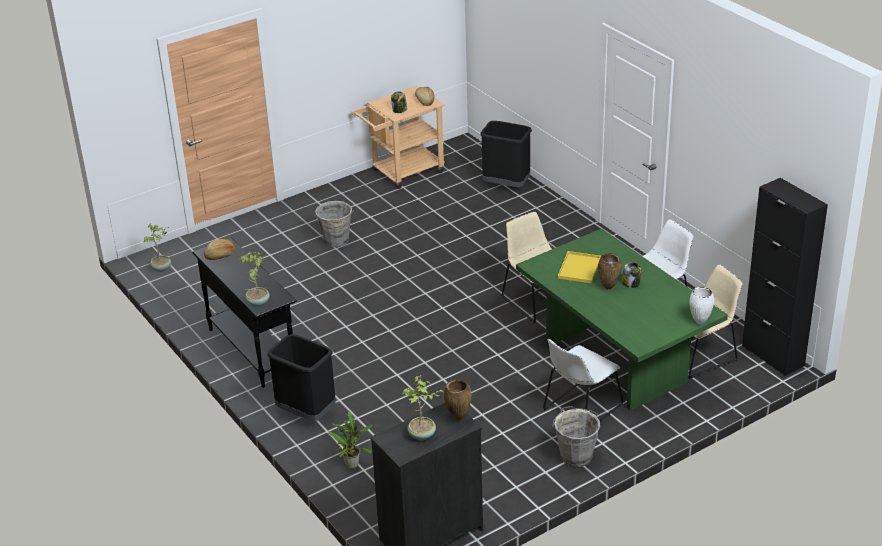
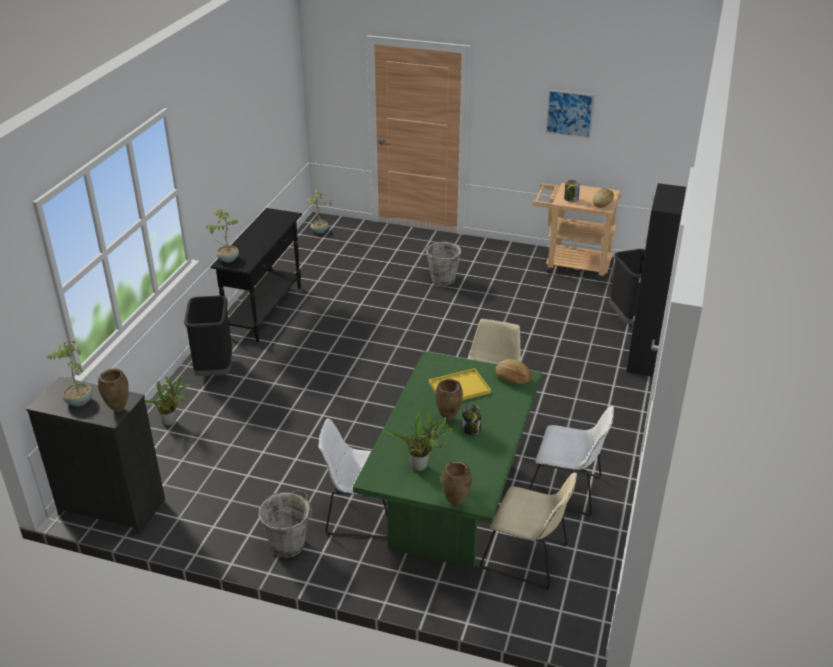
camera: 50 degrees right, 0 degrees up
bread [204,239,236,260] -> bread moved to [495,359,531,384]
white vase [689,287,714,324] -> brown vase [441,461,472,506]
black cabinet [742,178,828,376] -> black cabinet moved to [626,183,686,377]
none -> potted plant [385,411,454,471]
none -> picture [545,90,595,139]

